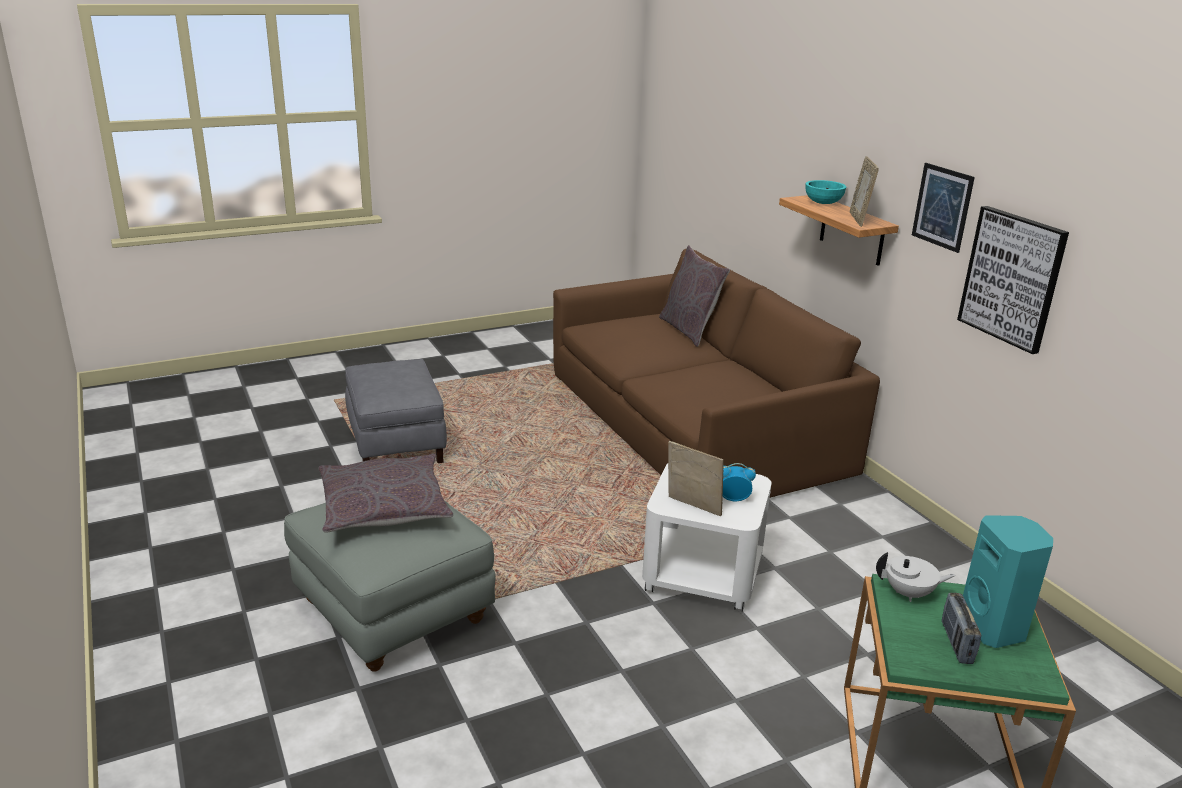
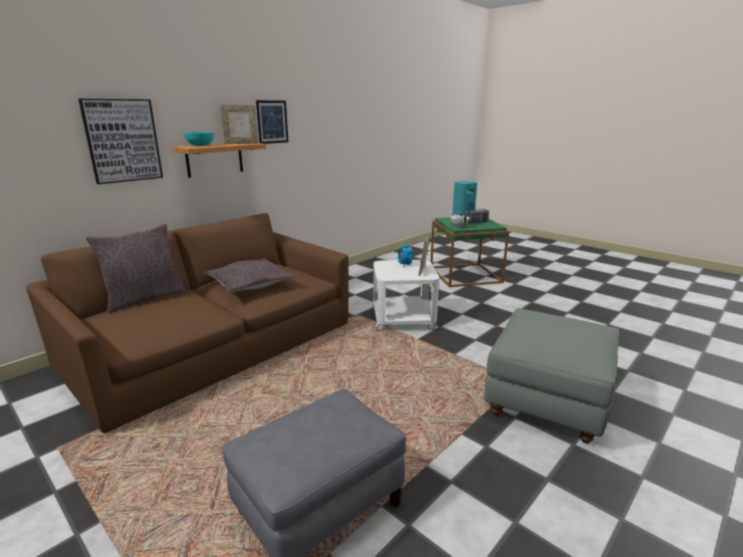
camera: 110 degrees left, 5 degrees down
grey pillow [319,454,453,533] -> grey pillow moved to [204,258,295,293]
picture [957,206,1069,354] -> picture moved to [78,99,163,184]

